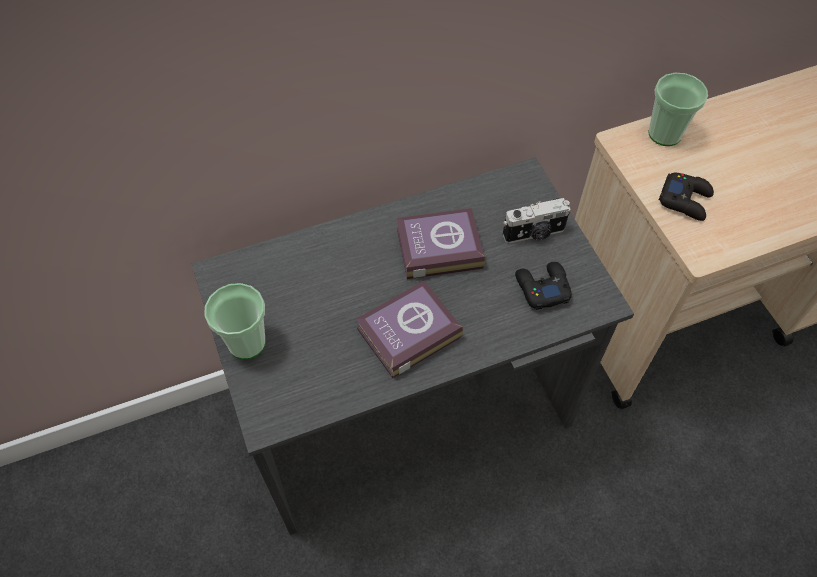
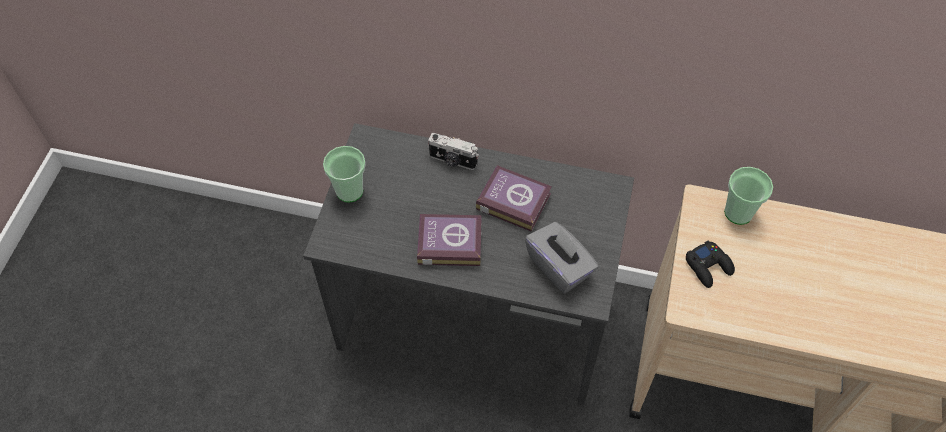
camera: 35 degrees right, 0 degrees up
camera [503,198,571,243] -> camera moved to [428,133,479,170]
black game controller [515,262,572,310] -> grey tissue box [525,222,598,294]

